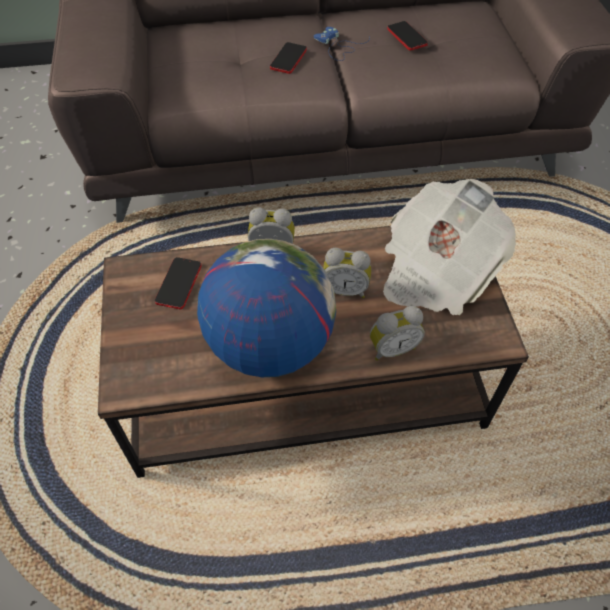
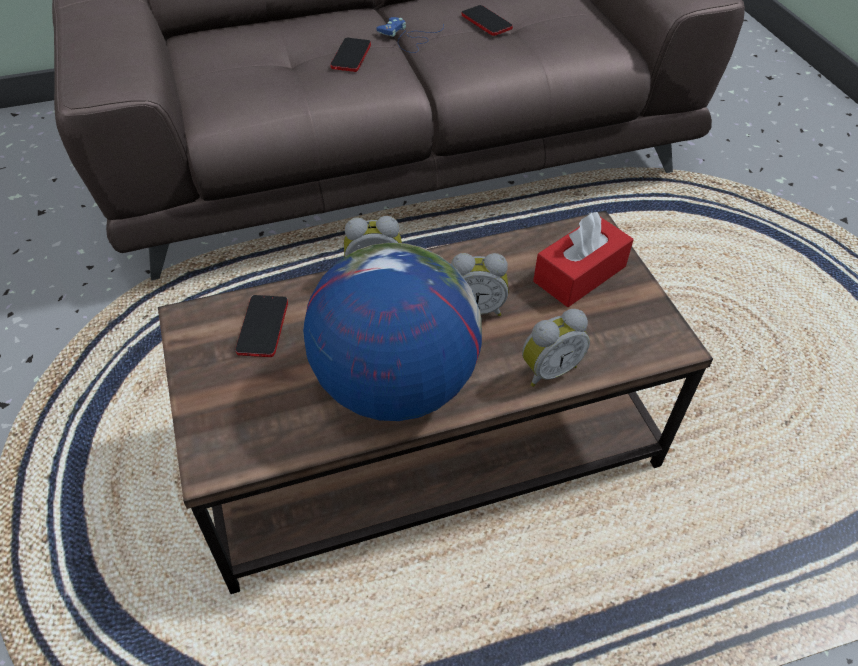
camera: 10 degrees left, 5 degrees down
newspaper [383,179,516,315] -> red tissue box [533,212,634,307]

